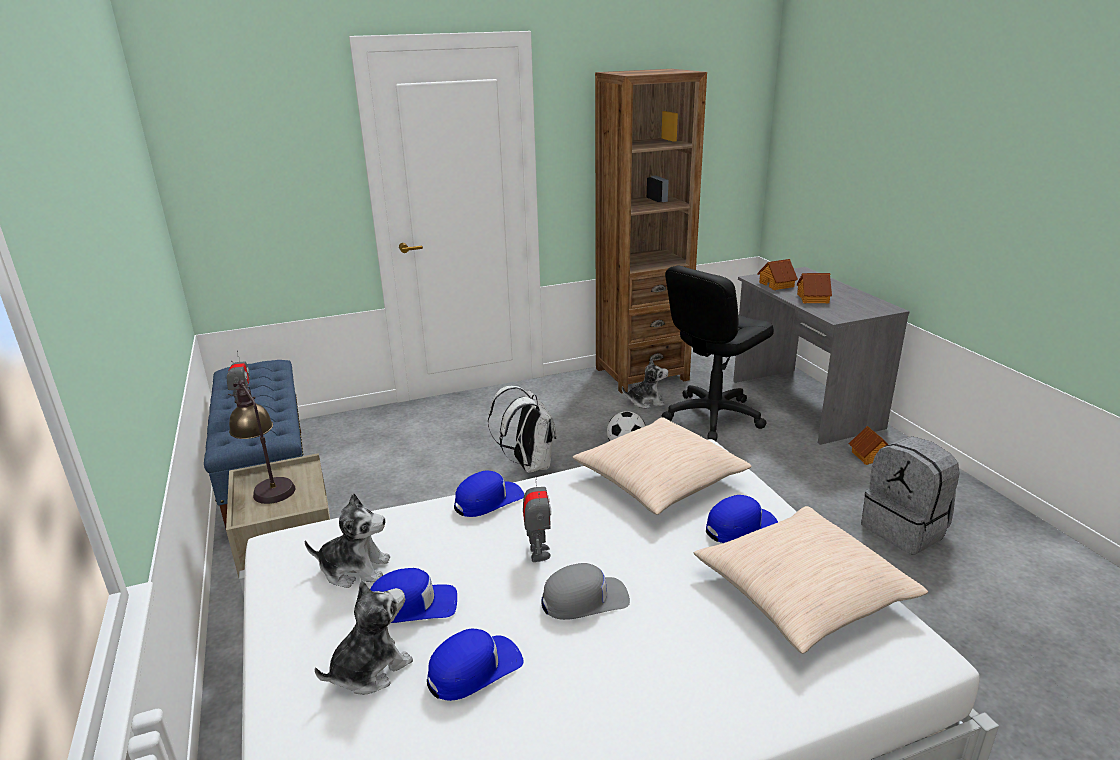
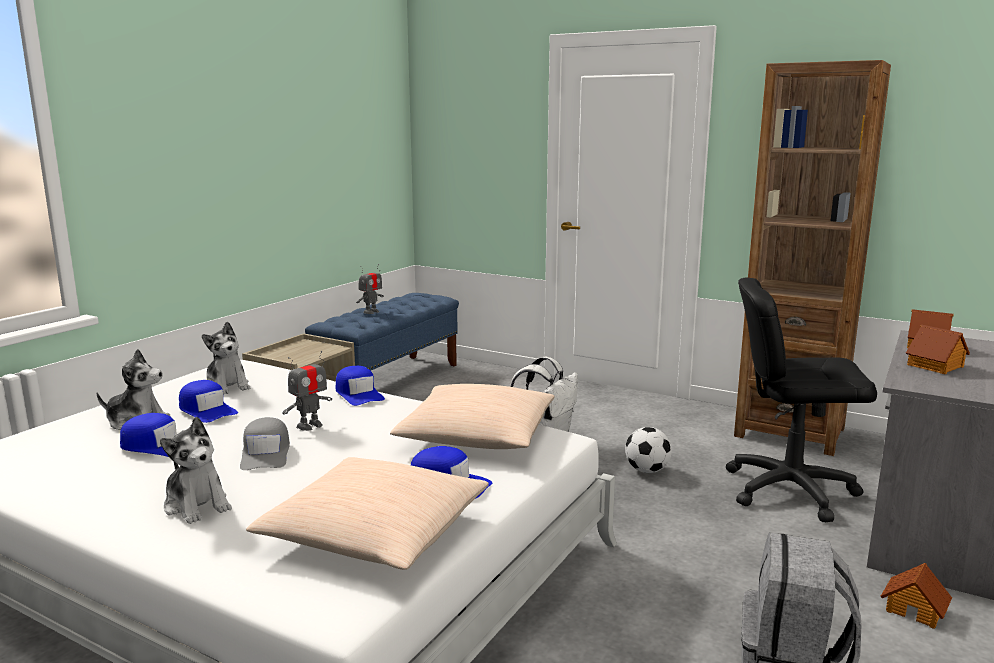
camera: 50 degrees right, 10 degrees down
table lamp [228,380,295,504] -> none
blue cap [454,471,524,517] -> blue cap turned 45 degrees clockwise [336,366,385,406]
grey cap [541,563,630,620] -> grey cap turned 45 degrees clockwise [240,417,290,470]
plush toy [622,357,668,409] -> plush toy moved to [160,417,232,524]

